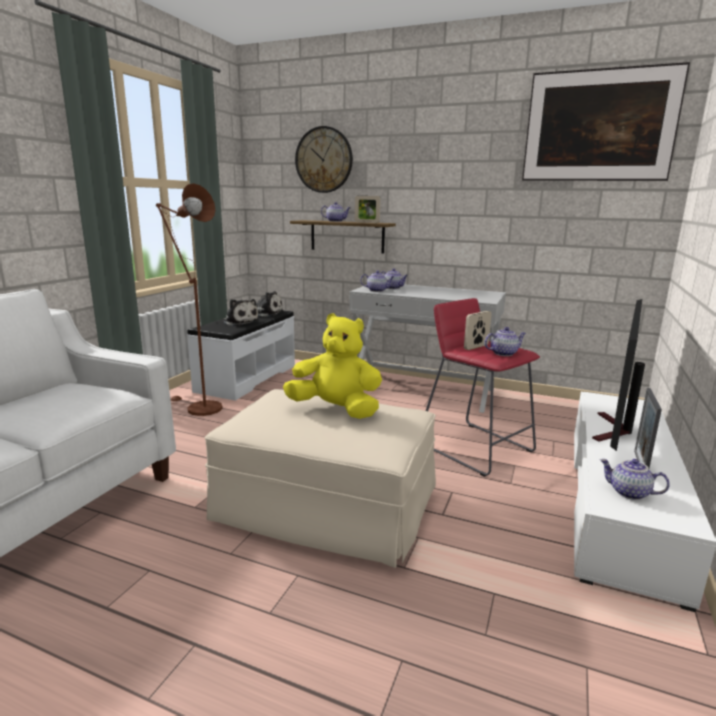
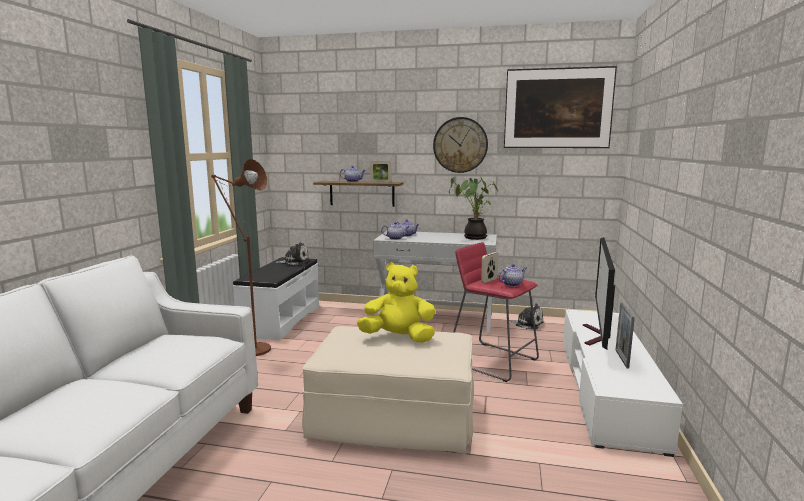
camera: 10 degrees left, 5 degrees down
plush toy [223,299,259,326] -> plush toy moved to [509,303,544,329]
wall clock [295,126,353,193] -> wall clock moved to [433,117,488,173]
teapot [600,459,670,500] -> none
none -> potted plant [449,177,498,240]

